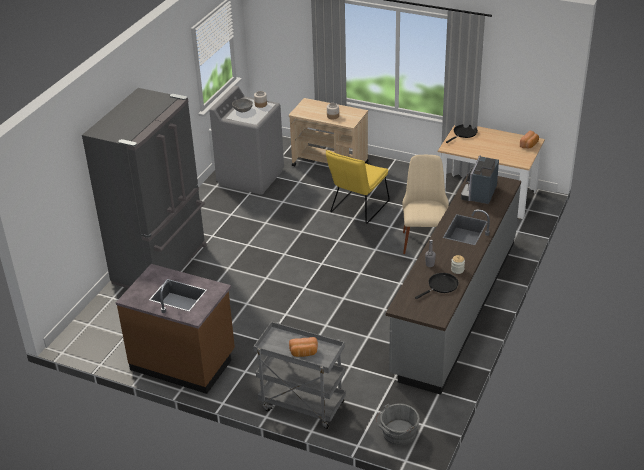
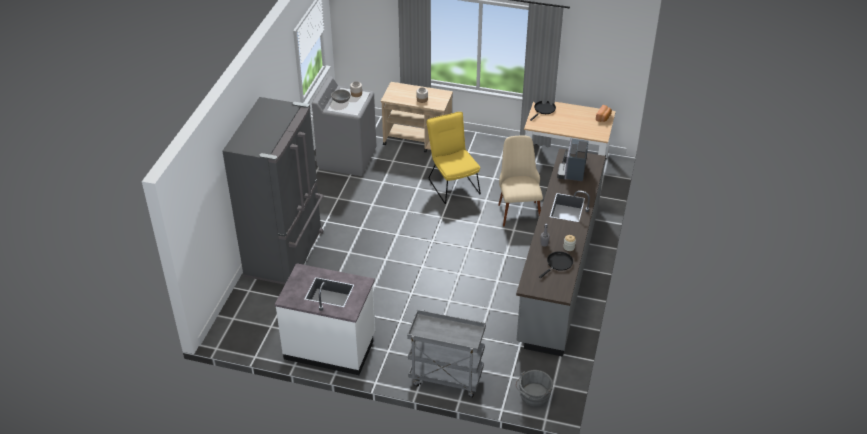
camera: 10 degrees left, 5 degrees up
brown counter [116,264,235,394] -> white counter [275,263,376,375]
bread [289,337,318,357] -> none
yellow chair [326,150,390,224] -> yellow chair turned 135 degrees clockwise [426,112,481,204]

